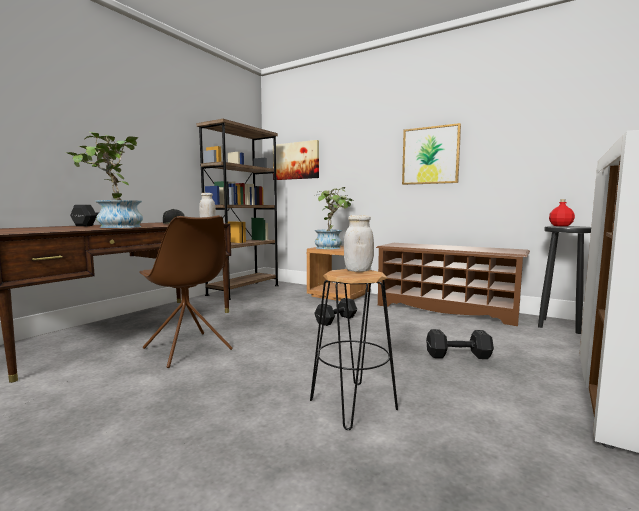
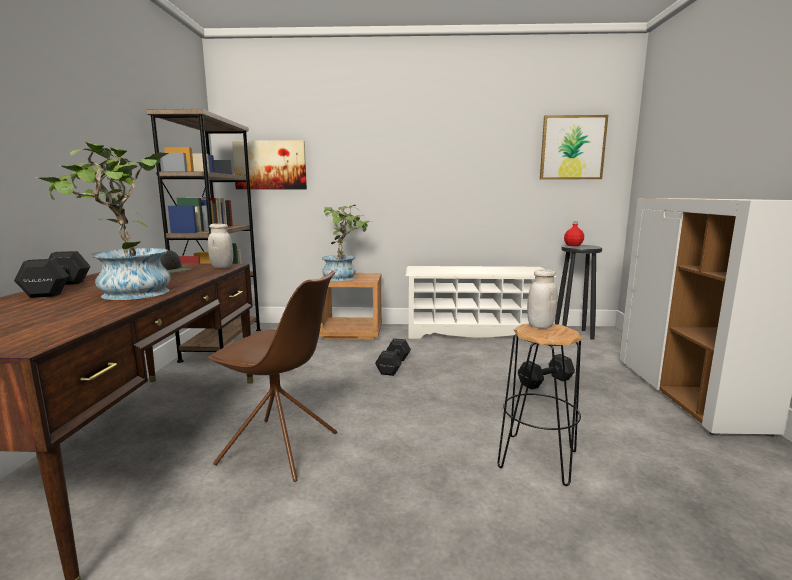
camera: 30 degrees left, 5 degrees up
brown shoe rack [376,243,530,326] -> white shoe rack [406,266,556,339]
picture [402,123,461,185] -> picture moved to [540,115,608,179]

